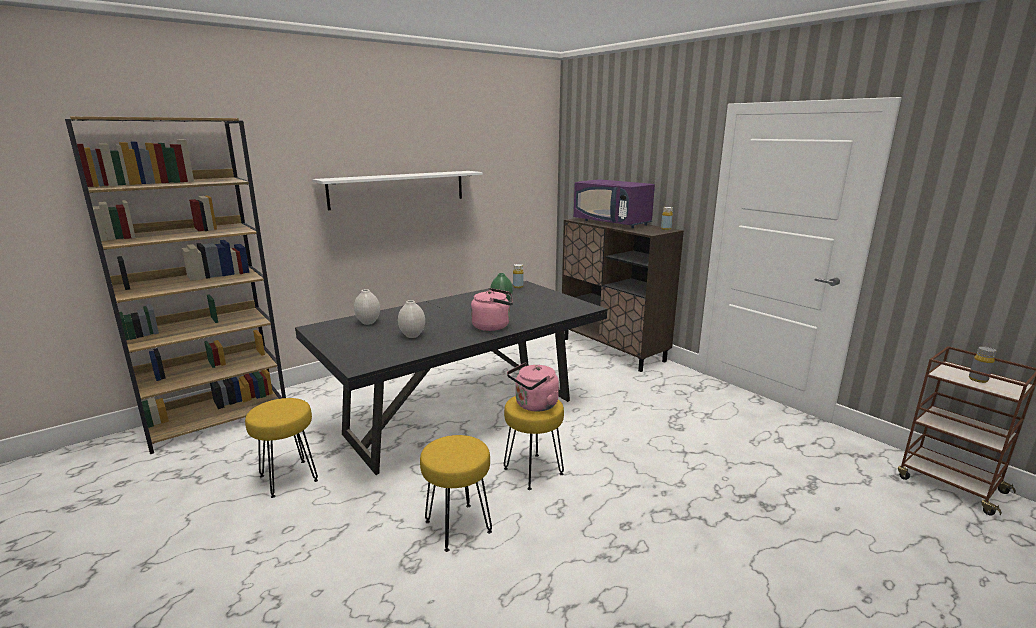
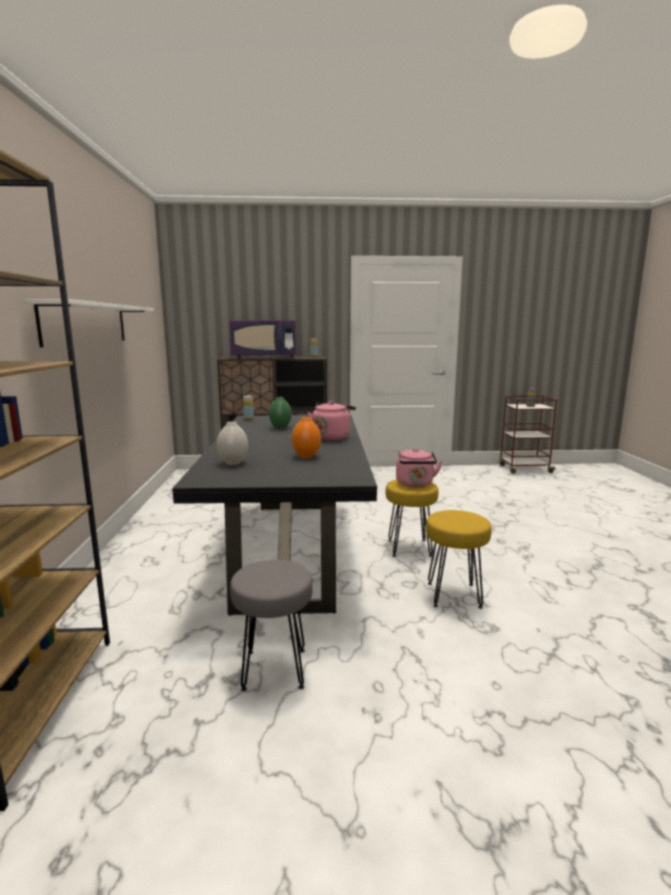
camera: 55 degrees left, 5 degrees down
yellow stool [245,398,318,498] -> grey stool [230,560,313,691]
white vase [398,300,425,338] -> orange vase [292,417,321,458]

